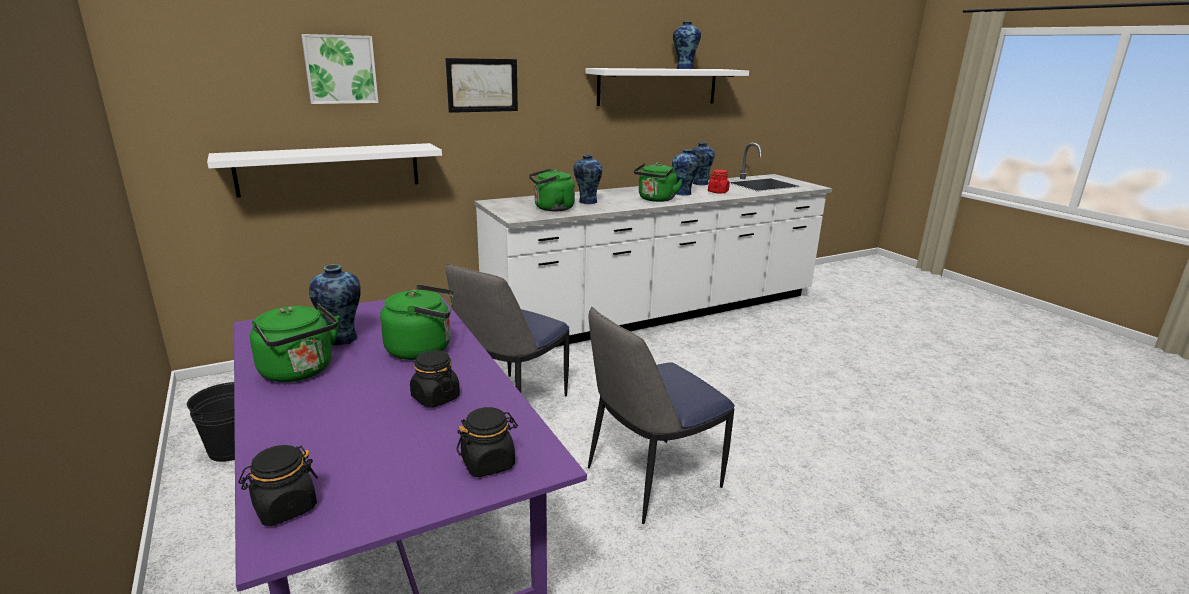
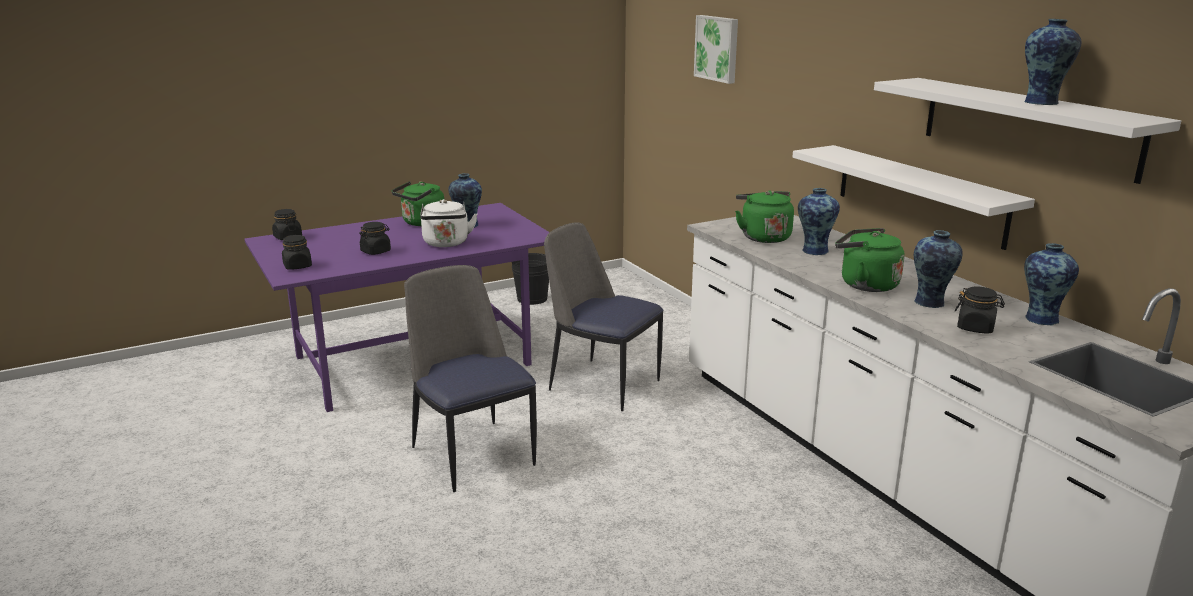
camera: 90 degrees right, 0 degrees up
white shelf [207,143,442,197] -> white shelf moved to [793,145,1035,250]
green kettle [380,284,454,360] -> white kettle [420,199,477,247]
picture [446,58,518,113] -> none
red jar [708,170,730,193] -> black jar [955,286,1005,334]

